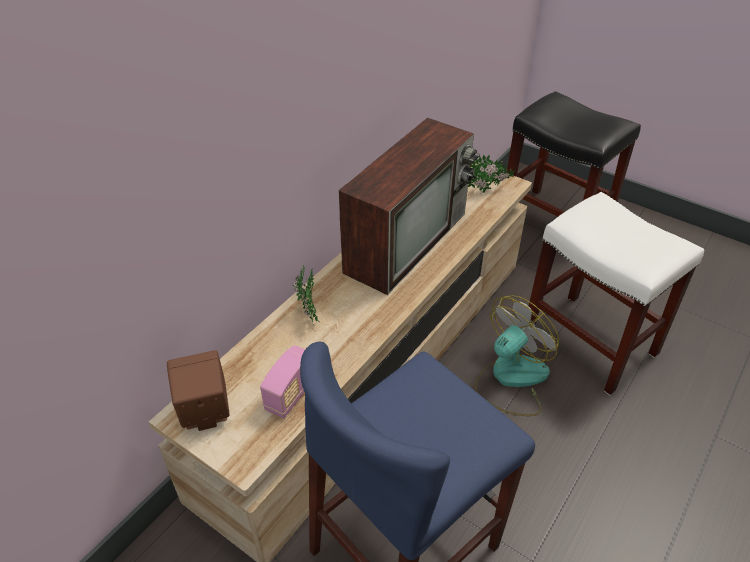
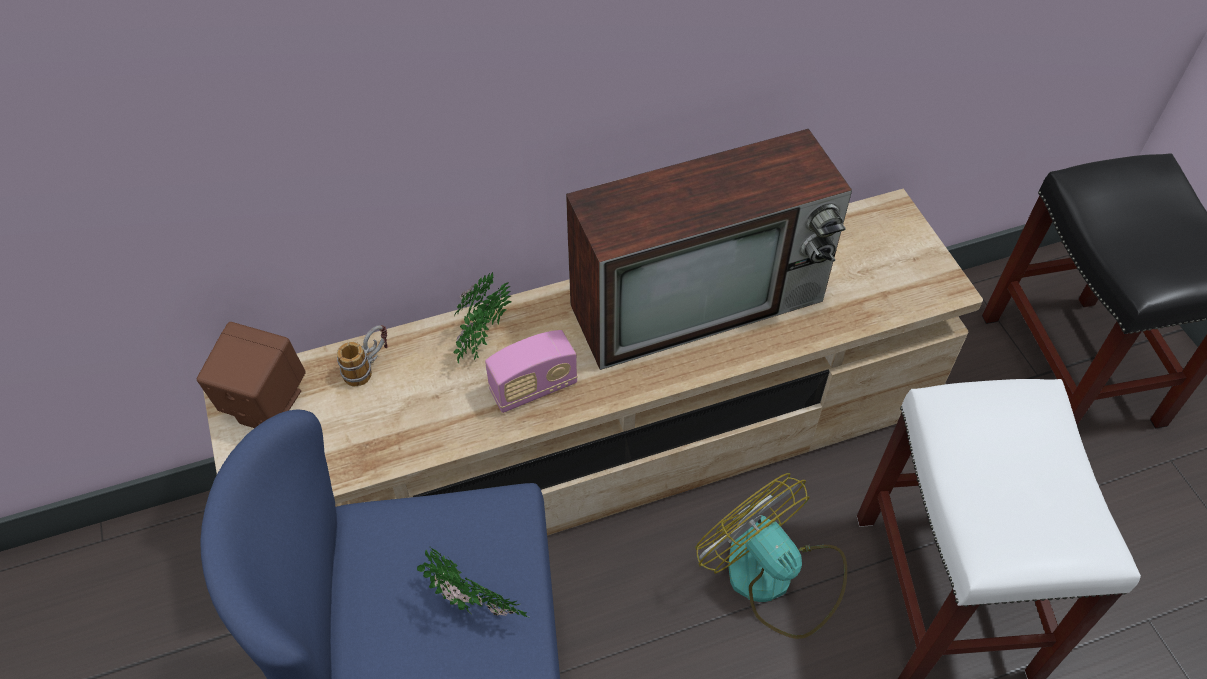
camera: 35 degrees right, 10 degrees up
radio [260,345,305,418] -> radio moved to [485,330,578,413]
potted plant [468,154,515,193] -> potted plant moved to [417,547,530,618]
fan [475,295,559,416] -> fan turned 120 degrees counterclockwise [695,473,847,639]
none -> mug [337,325,388,386]

